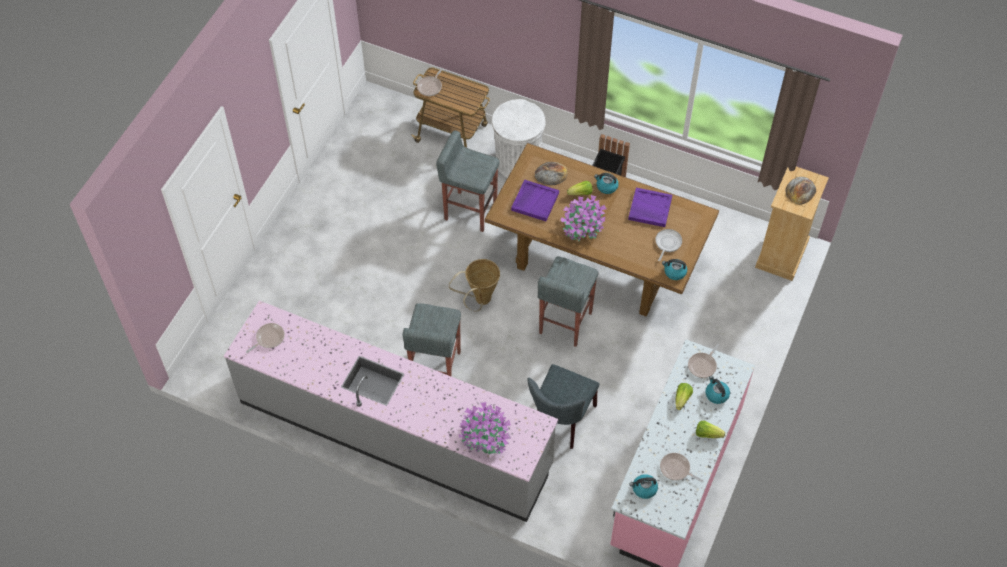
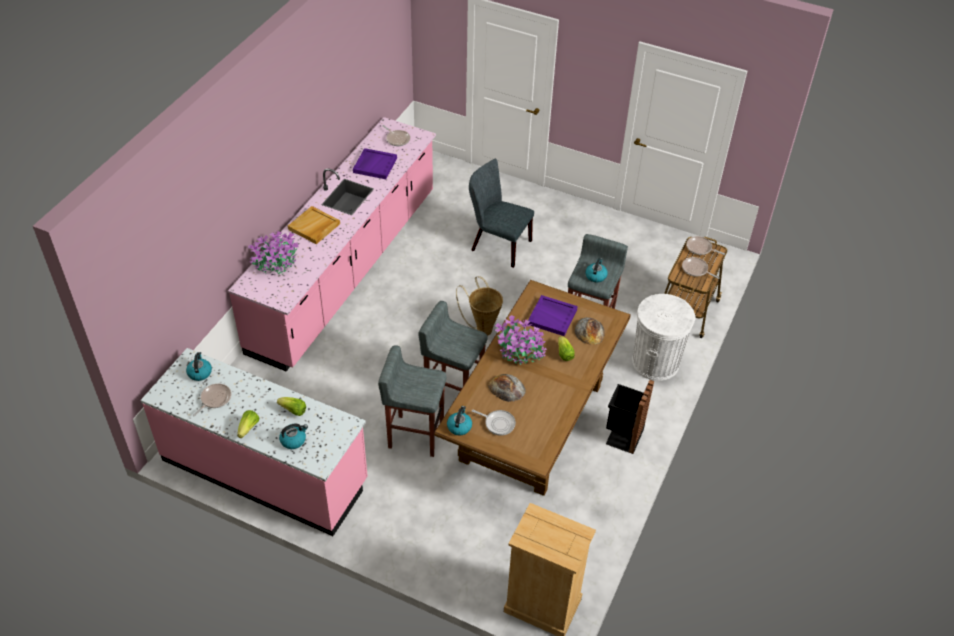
camera: 90 degrees right, 10 degrees down
grey counter [224,300,558,522] -> pink counter [228,117,436,371]
grey stool [402,303,461,377] -> grey stool moved to [378,345,447,457]
grey chair [528,364,599,449] -> grey chair moved to [469,159,534,268]
kettle [594,173,619,194] -> kettle moved to [585,258,608,283]
purple tray [628,188,672,227] -> purple tray moved to [353,148,397,179]
frying pan [688,344,719,378] -> frying pan moved to [682,257,720,279]
bread [785,177,816,205] -> bread moved to [488,374,526,402]
none -> beige tray [288,206,340,244]

